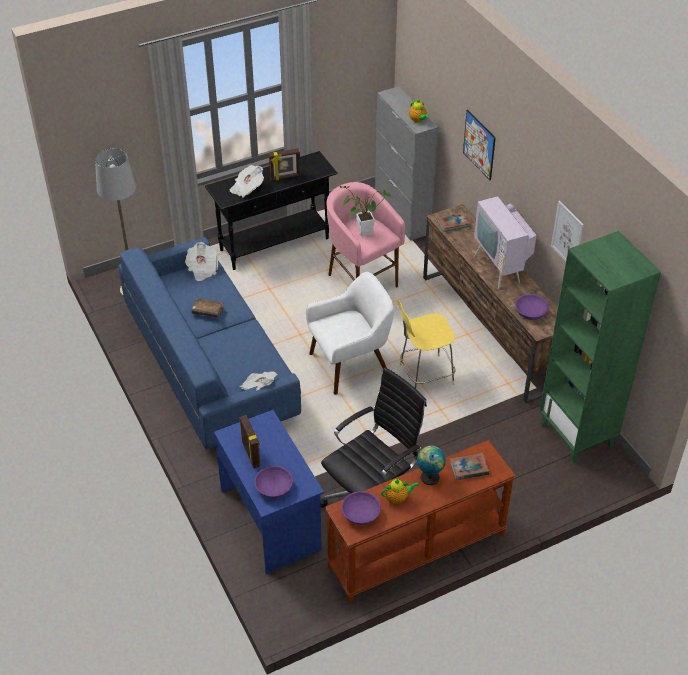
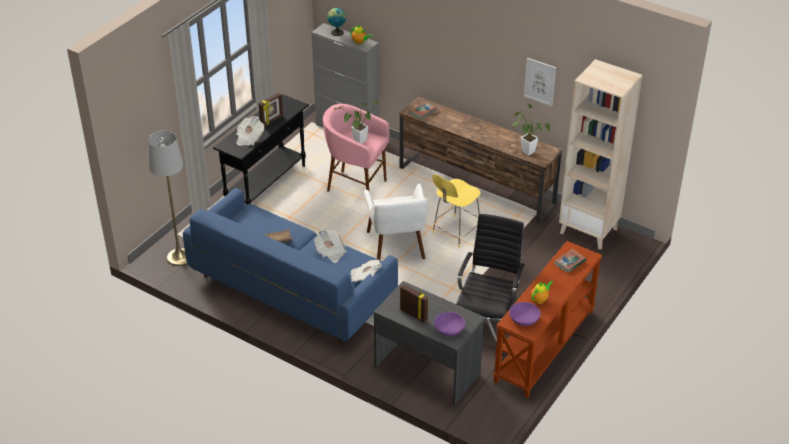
camera: 30 degrees left, 5 degrees down
newspaper [185,242,219,281] -> newspaper moved to [314,229,347,263]
blue desk [214,410,324,574] -> grey desk [373,281,486,405]
white armchair [306,272,394,395] -> white armchair turned 135 degrees clockwise [364,184,428,260]
globe [417,446,446,485] -> globe moved to [327,8,346,36]
picture [463,110,496,180] -> none
television [474,173,537,289] -> none
purple bowl [515,294,549,320] -> potted plant [511,104,550,156]
green bookcase [540,231,661,464] -> beige bookcase [559,59,643,250]

